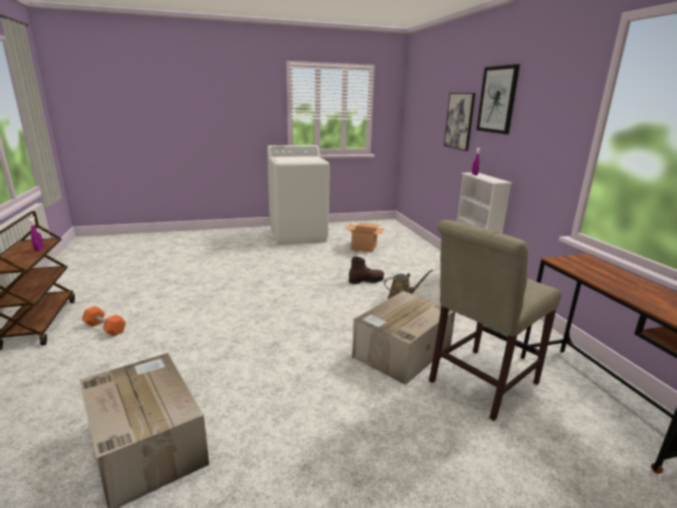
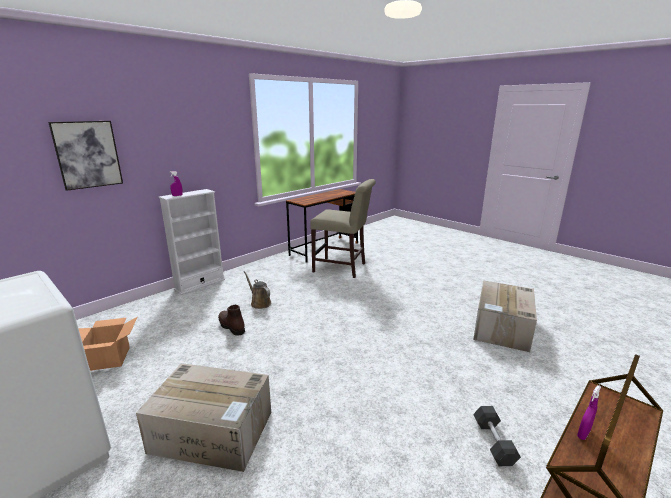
camera: 120 degrees left, 0 degrees up
orange dumbbell [82,306,126,336] -> grey dumbbell [473,406,521,466]
cardboard box [352,291,455,385] -> cardboard box moved to [136,363,271,472]
picture [476,64,520,134] -> none

